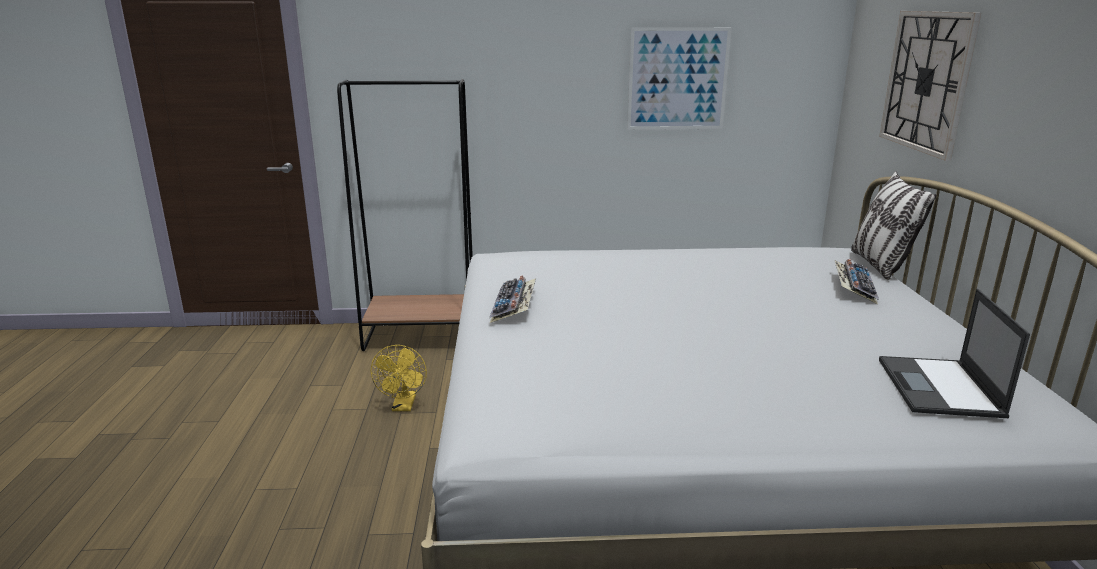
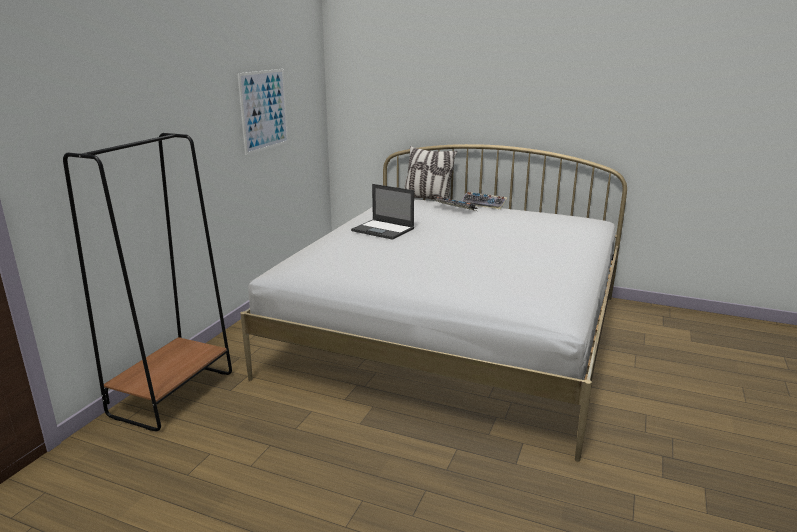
camera: 65 degrees left, 0 degrees up
yellow fan [371,345,427,411] -> none
keyboard [489,275,536,323] -> keyboard moved to [461,192,508,209]
wall clock [879,11,981,161] -> none
laptop [879,289,1030,418] -> laptop moved to [351,184,414,240]

